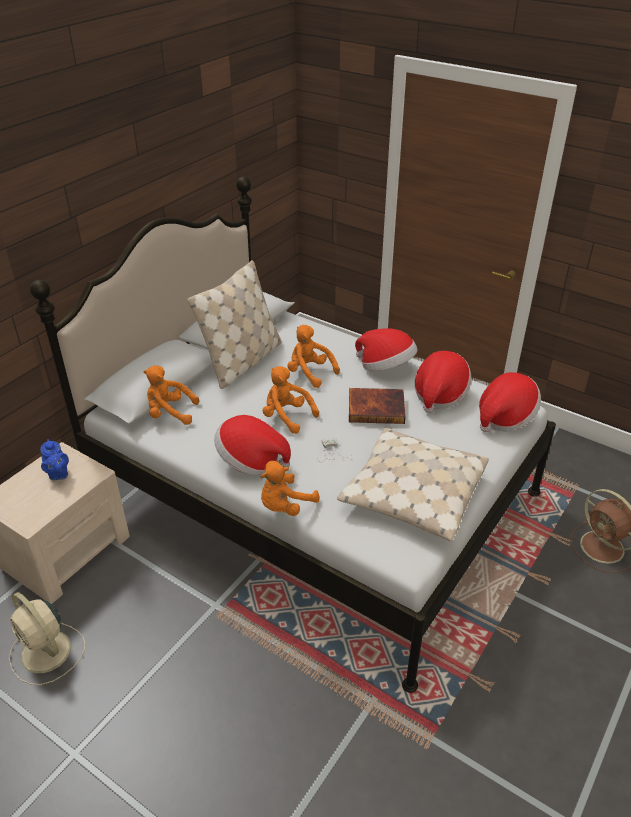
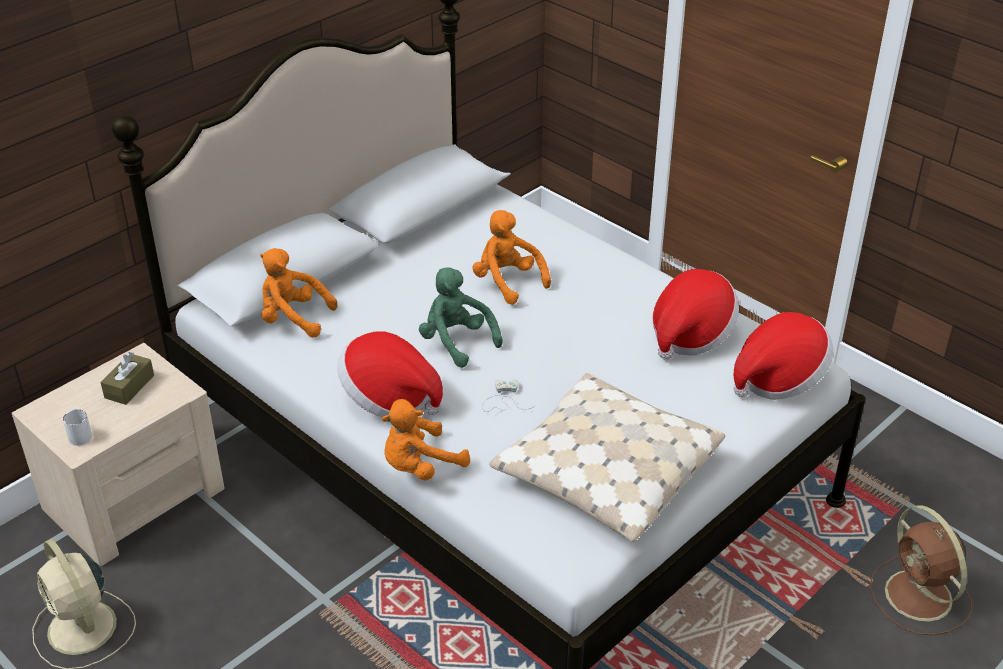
camera: 10 degrees right, 0 degrees up
blue teapot [40,439,69,480] -> brown tissue box [100,352,154,405]
beige pillow [188,260,282,389] -> none
orange plush toy [263,366,319,434] -> green plush toy [419,267,503,368]
book [349,388,406,424] -> none
hat [355,328,417,371] -> none
none -> white mug [63,409,92,446]

